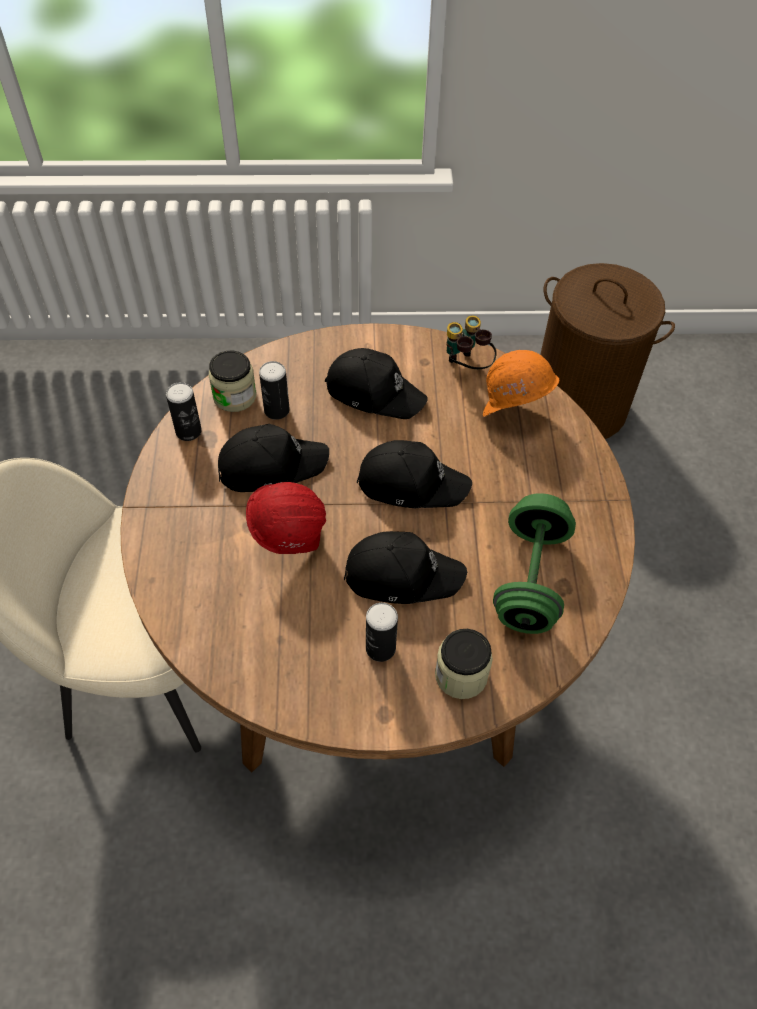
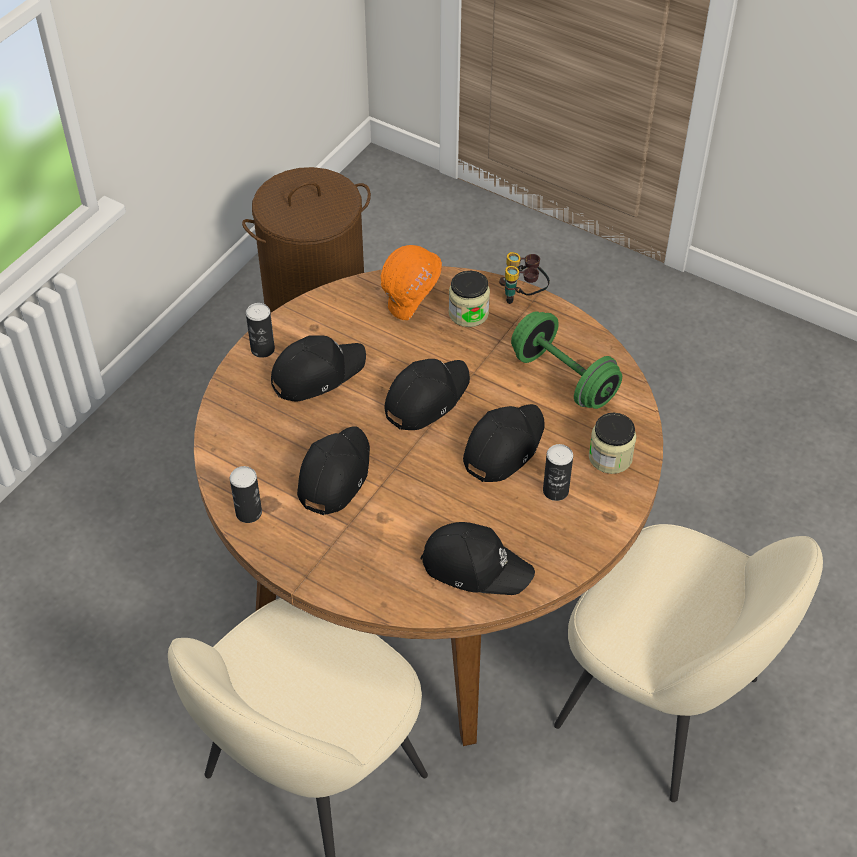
camera: 55 degrees left, 5 degrees down
jar [209,351,256,412] -> jar moved to [449,271,490,327]
red hard hat [246,482,326,554] -> none
can [259,361,290,420] -> can moved to [246,303,275,358]
binoculars [446,315,497,369] -> binoculars moved to [499,252,550,304]
none -> black cap [421,522,535,595]
none -> beige chair [554,524,823,802]

